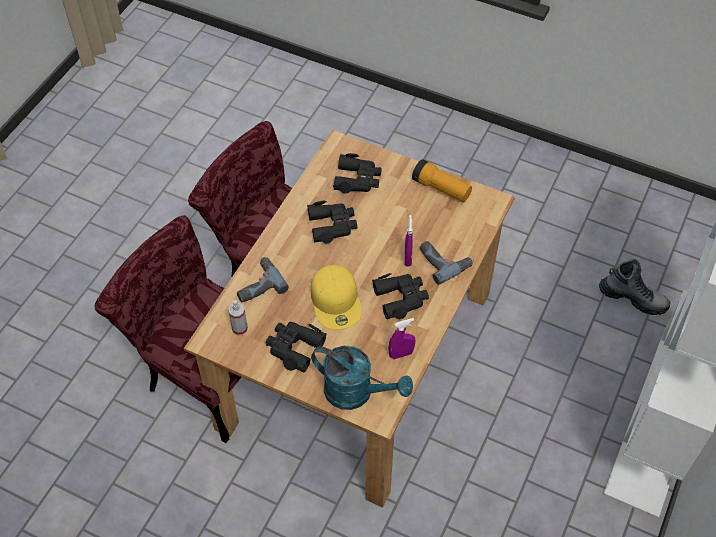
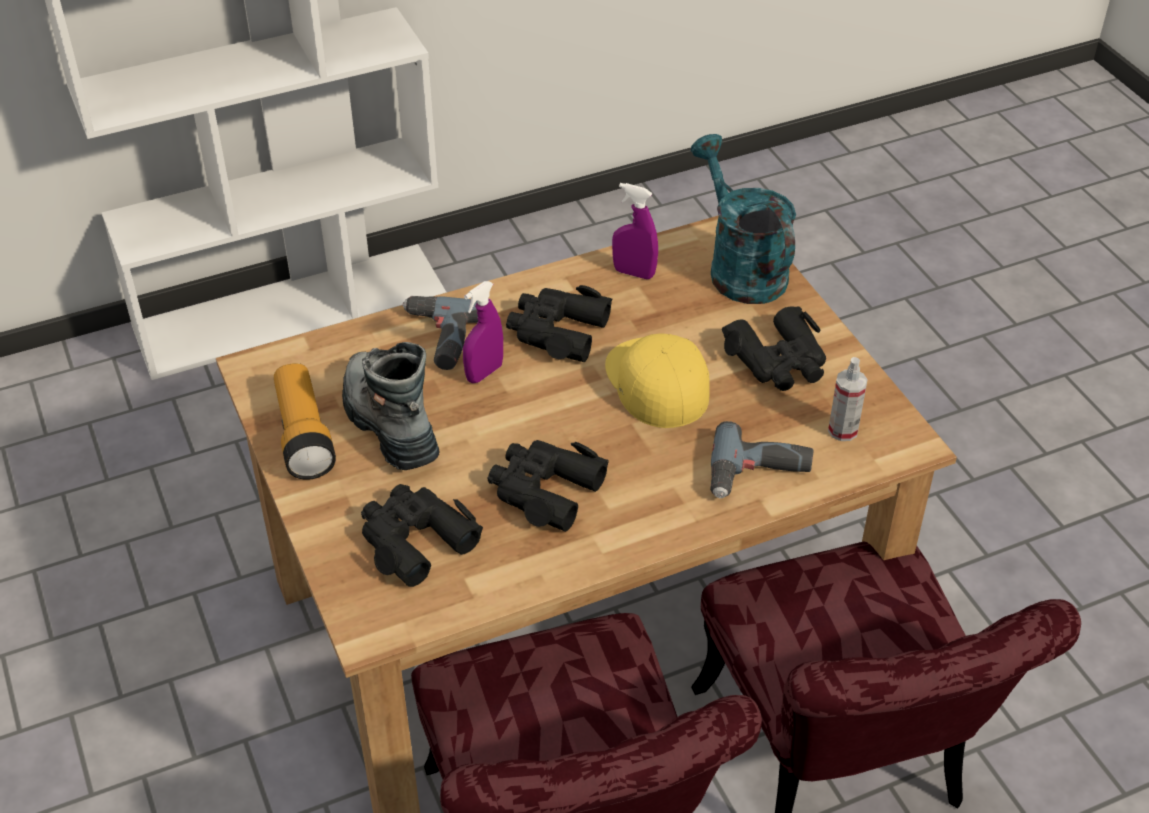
camera: 140 degrees left, 10 degrees down
yellow cap [311,265,362,330] -> yellow cap turned 45 degrees counterclockwise [605,334,710,428]
boot [599,259,670,315] -> boot moved to [342,342,439,470]

